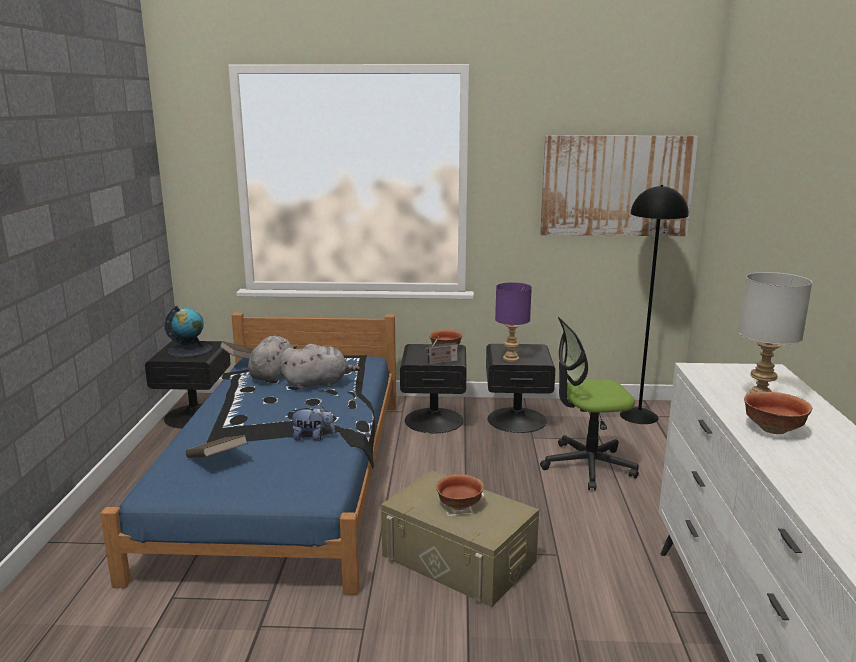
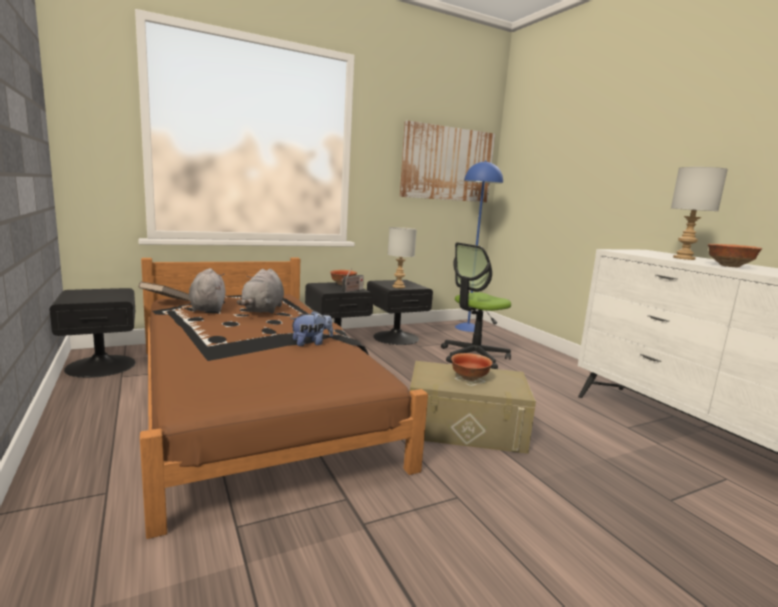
camera: 30 degrees left, 5 degrees down
blue bed [100,313,396,595] -> brown bed [140,258,428,539]
globe [164,306,212,358] -> none
brown book [186,435,248,458] -> none
grey plush toy [280,344,360,390] -> grey plush toy turned 135 degrees clockwise [237,269,284,314]
purple table lamp [495,282,532,362] -> grey table lamp [388,227,417,288]
black floor lamp [620,185,688,424] -> blue floor lamp [455,161,503,332]

